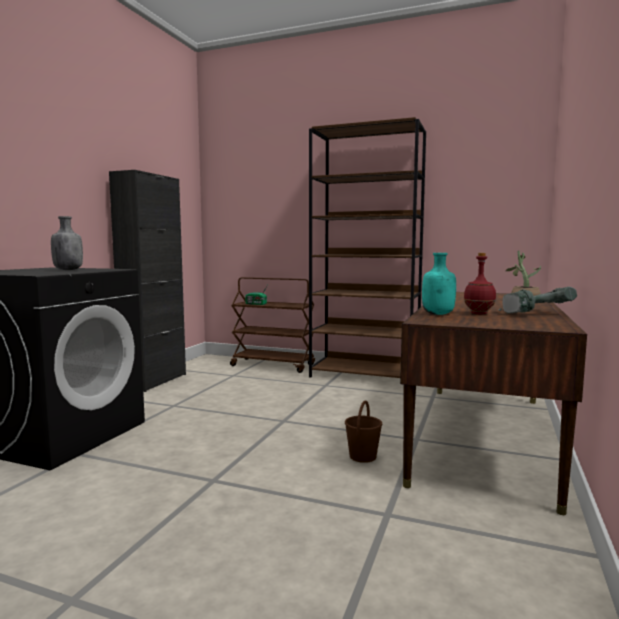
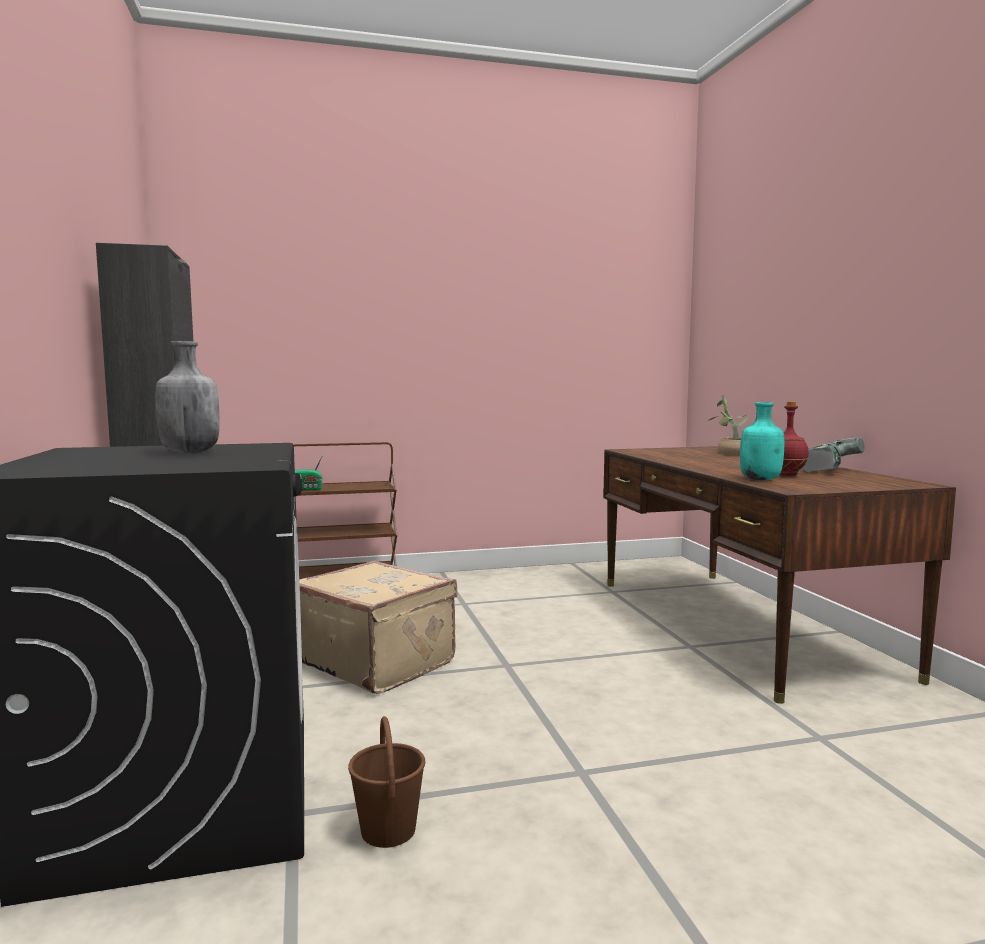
camera: 35 degrees left, 0 degrees up
brown bookcase [309,117,426,378] -> none
brown bucket [345,400,382,463] -> brown bucket moved to [348,716,425,848]
none -> beige suitcase [299,560,457,694]

